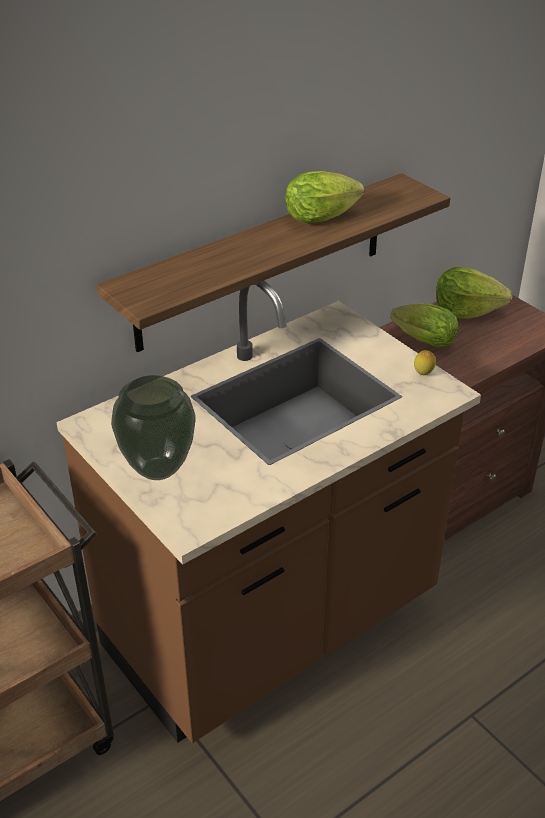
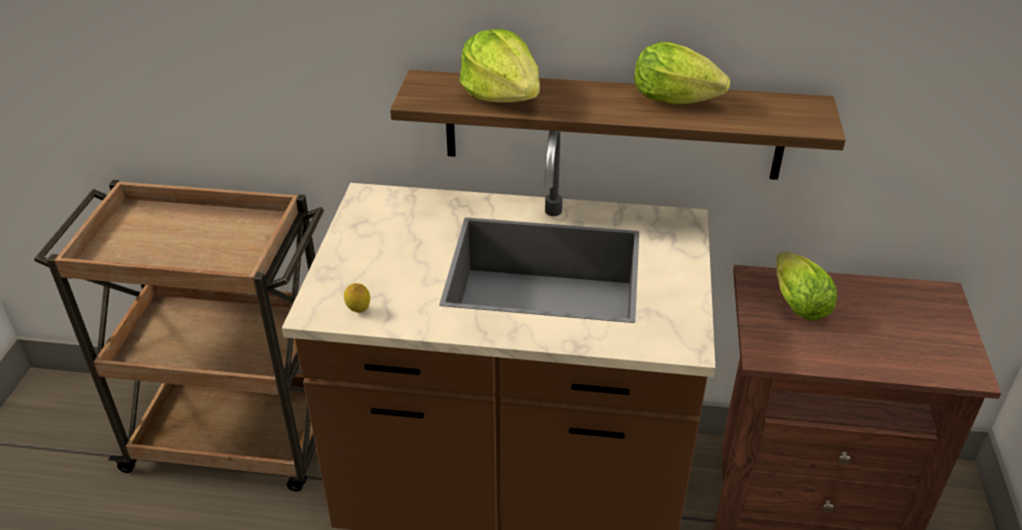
camera: 45 degrees right, 0 degrees up
vase [111,375,196,480] -> none
lemon [414,350,436,375] -> lemon moved to [344,283,370,313]
lettuce [436,267,512,319] -> lettuce moved to [459,29,540,103]

